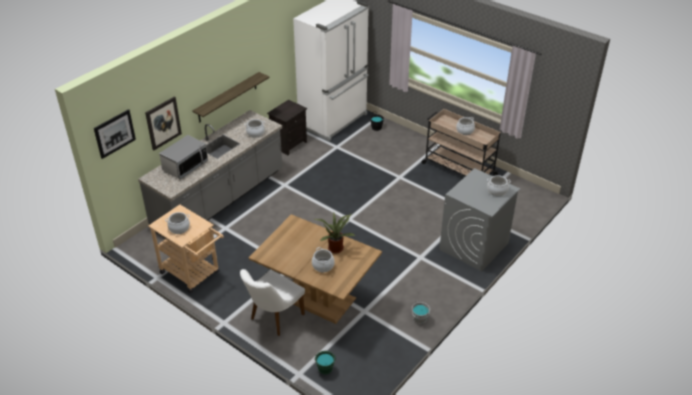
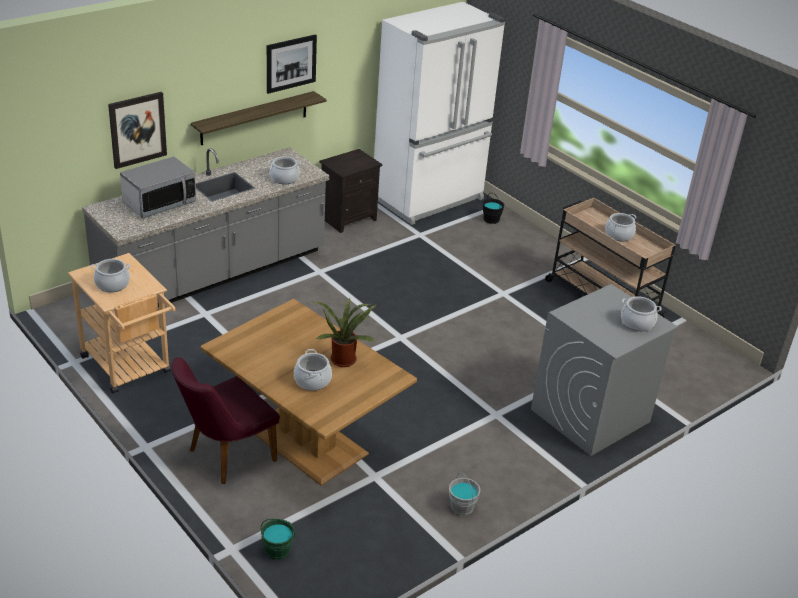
camera: 10 degrees right, 5 degrees down
picture [94,109,136,159] -> picture moved to [267,34,317,94]
white chair [240,269,305,336] -> purple chair [171,357,280,484]

